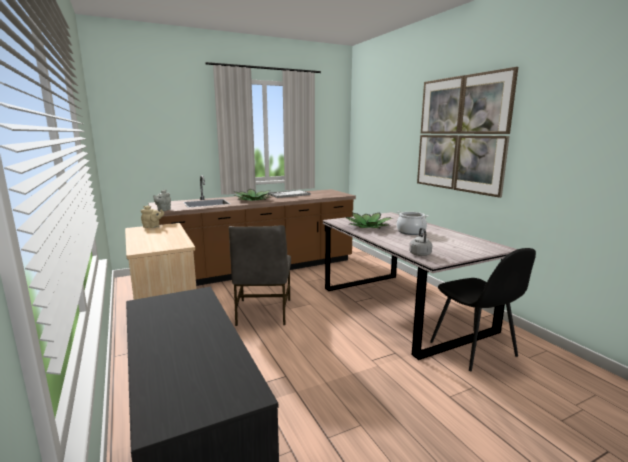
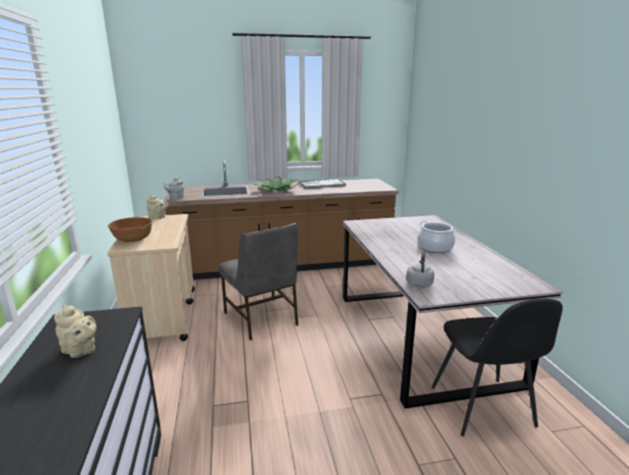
camera: 15 degrees right, 5 degrees up
grey chair [229,225,291,326] -> grey chair turned 45 degrees counterclockwise [219,223,298,341]
potted plant [345,213,392,228] -> none
picture [417,67,518,198] -> none
none -> beige teapot [54,305,96,358]
none -> brown bowl [108,217,153,242]

